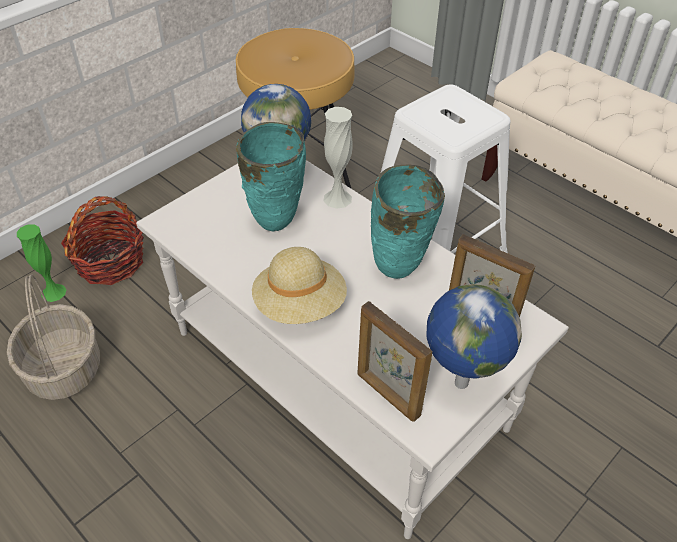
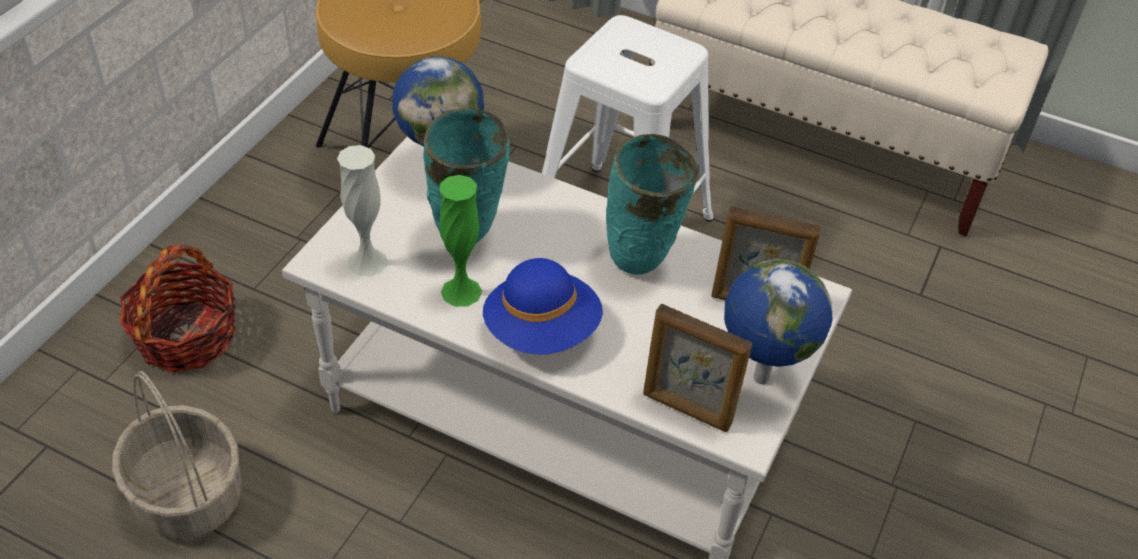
camera: 20 degrees left, 0 degrees up
green vase [17,225,67,302] -> green vase moved to [440,175,482,307]
beige hat [252,247,347,324] -> blue hat [483,258,603,355]
white vase [324,107,353,209] -> white vase moved to [337,145,388,277]

